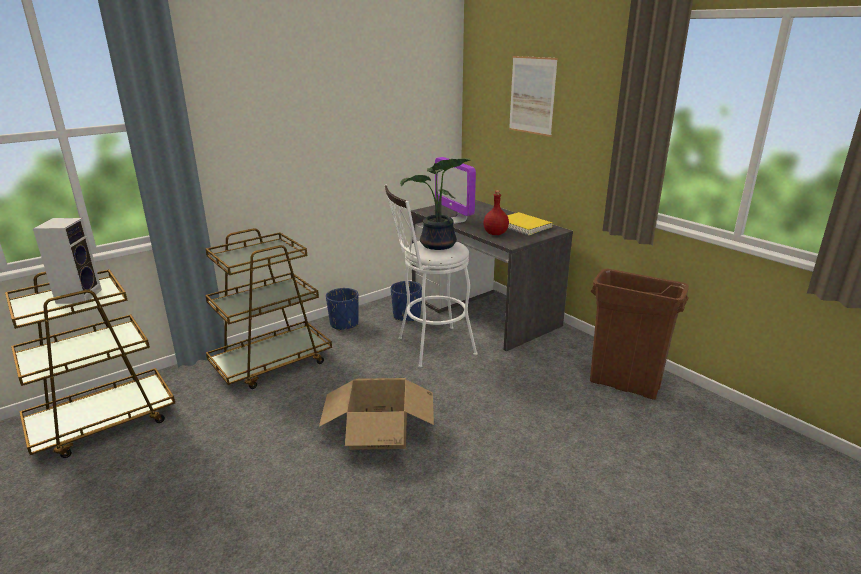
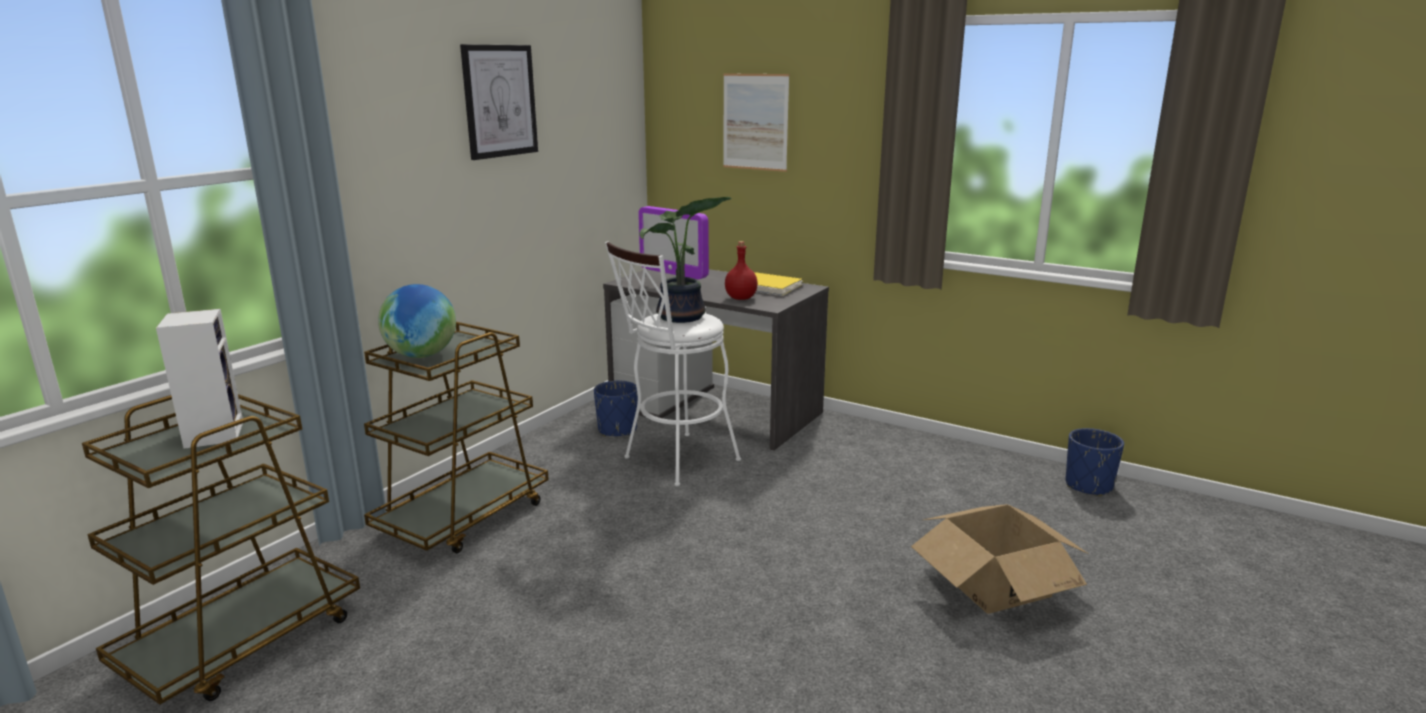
camera: 20 degrees left, 5 degrees down
cardboard box [319,378,434,450] -> cardboard box moved to [911,504,1089,614]
blue planter [326,288,359,331] -> blue planter moved to [1066,428,1124,496]
brown trash can [590,269,689,400] -> none
none -> globe [378,284,456,358]
none -> picture [460,44,538,160]

